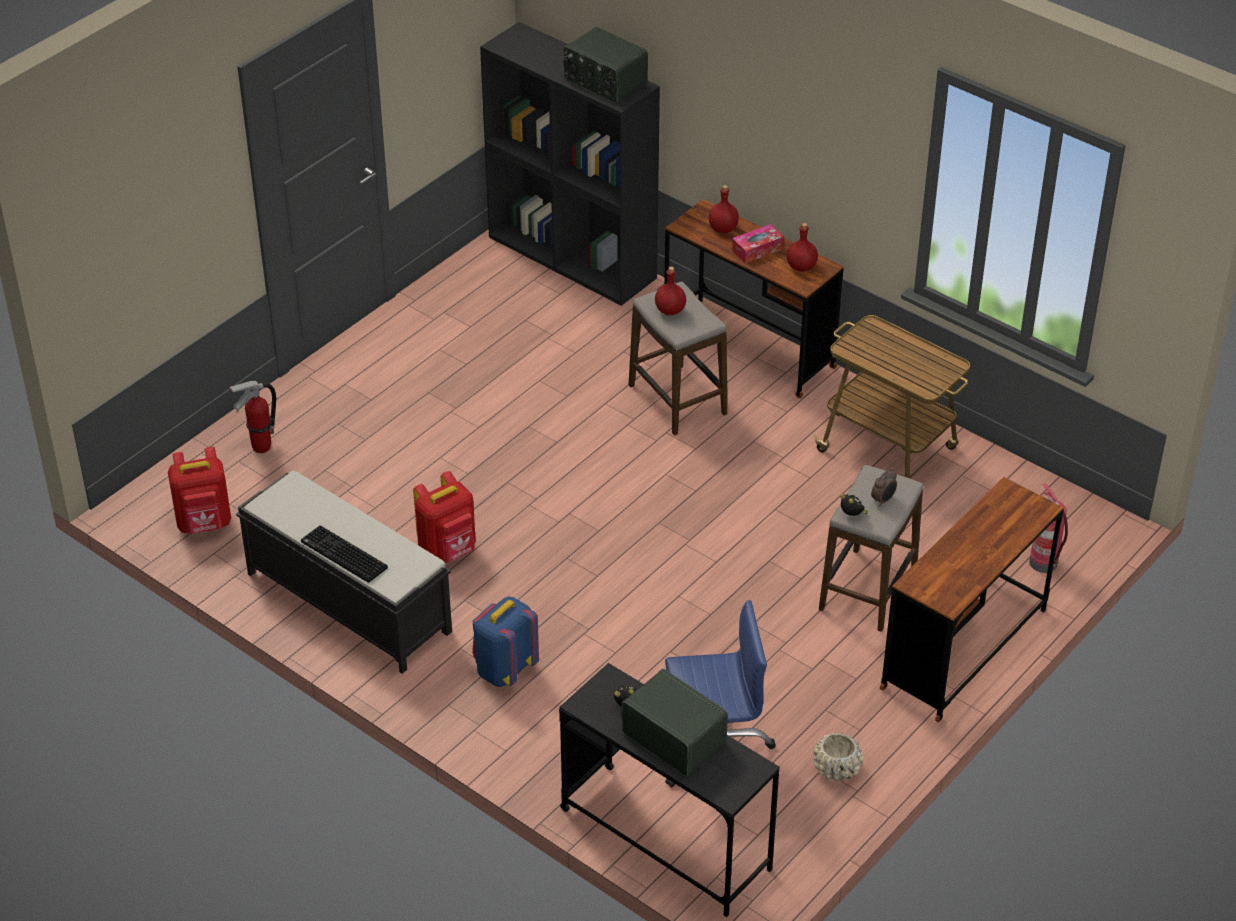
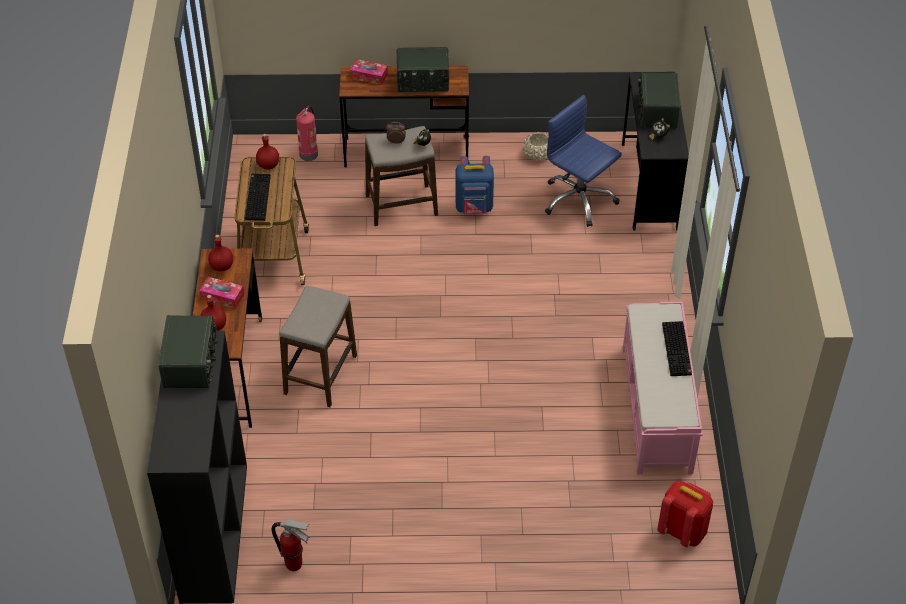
camera: 130 degrees left, 5 degrees up
fire extinguisher [229,381,276,453] -> fire extinguisher moved to [271,520,310,571]
black bench [236,471,452,674] -> pink bench [623,302,703,475]
red backpack [413,471,476,563] -> none
blue backpack [472,596,539,687] -> blue backpack moved to [455,156,494,214]
red bottle [655,267,686,315] -> red bottle moved to [256,134,279,169]
none -> keyboard [245,173,271,221]
none -> tissue box [350,59,388,85]
none -> radio [397,47,449,93]

